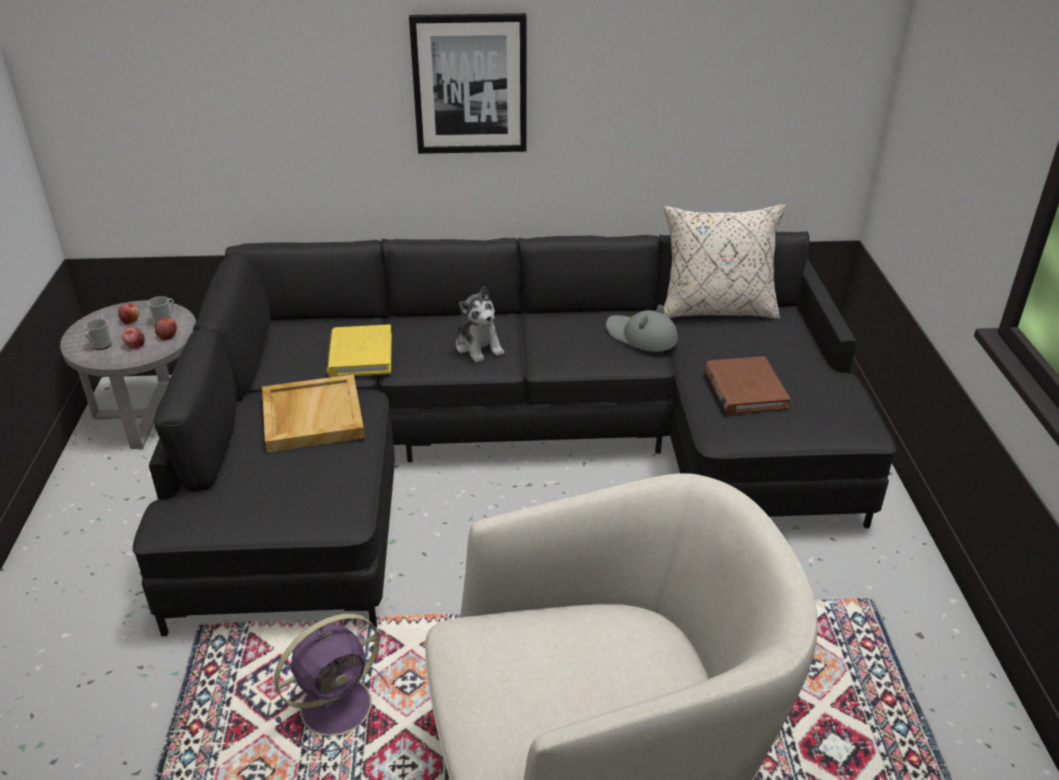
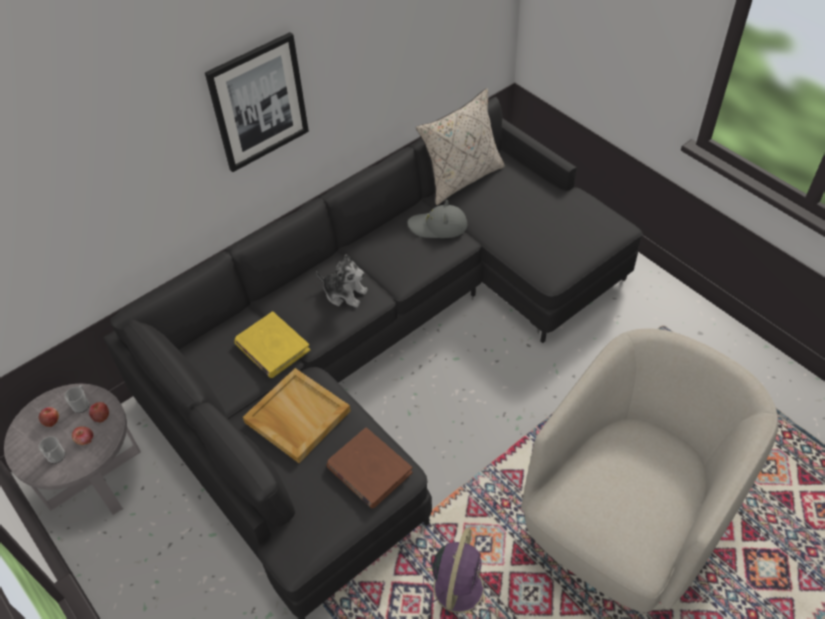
camera: 35 degrees left, 15 degrees up
brown book [704,356,790,415] -> brown book moved to [327,427,413,508]

